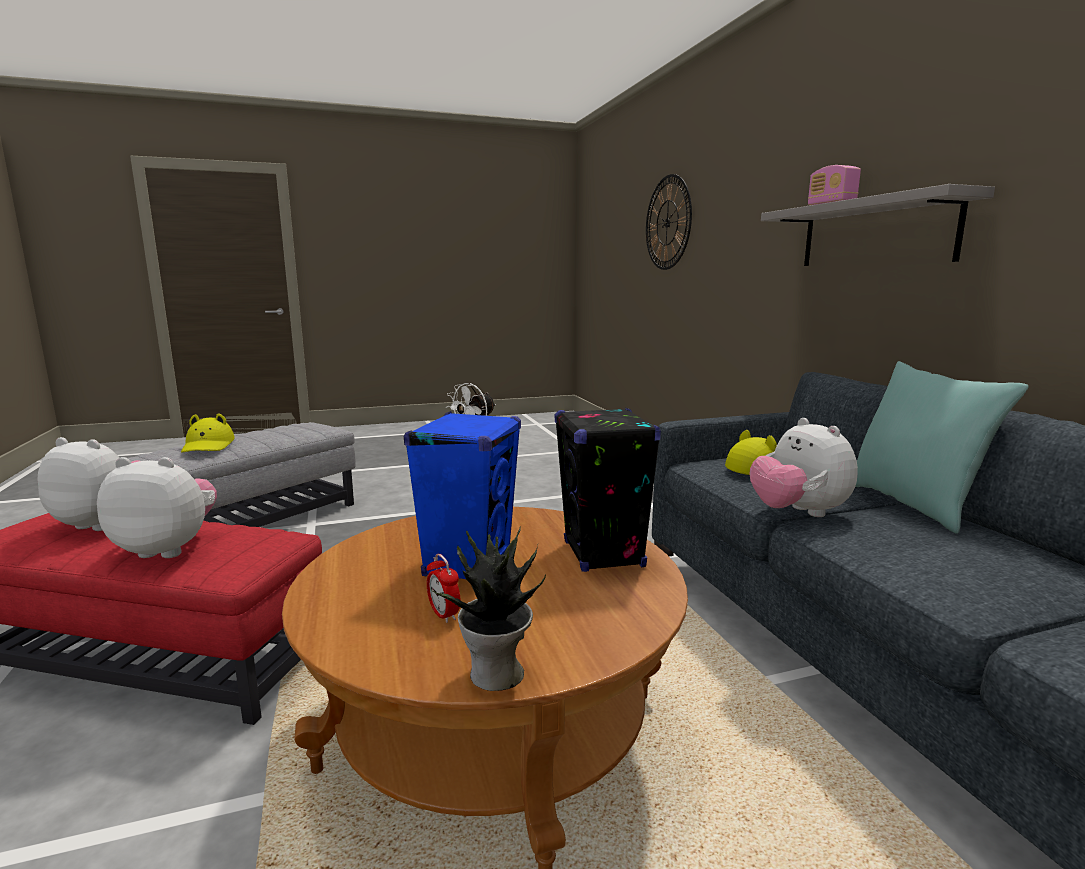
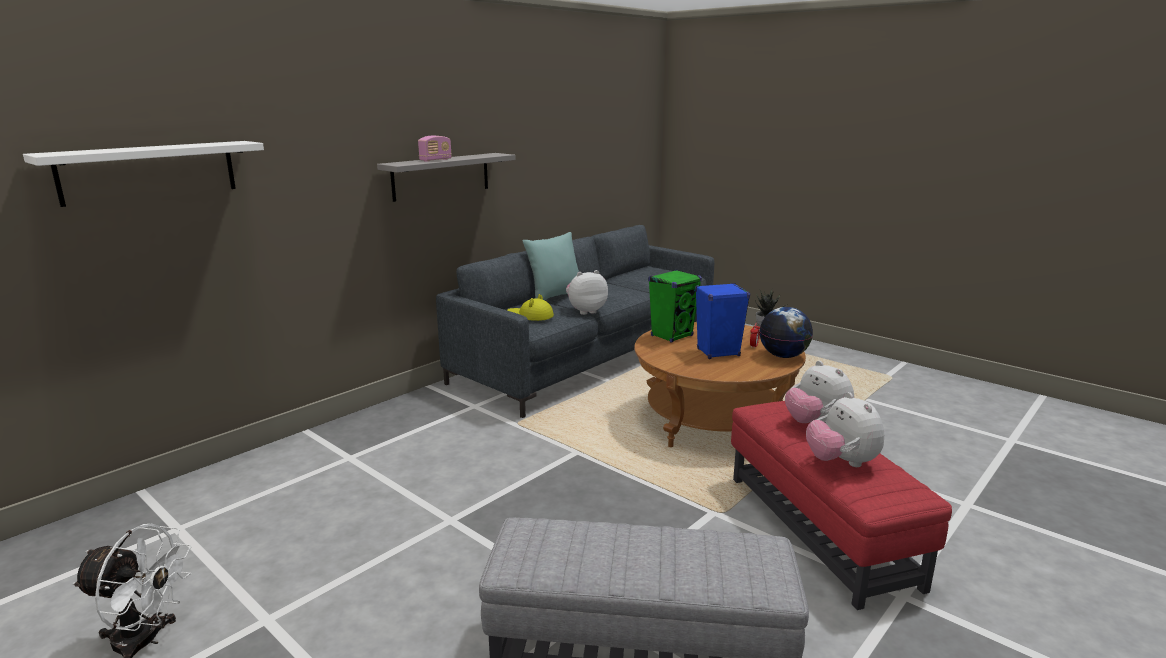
camera: 120 degrees left, 5 degrees up
yellow hat [181,413,235,452] -> none
black speaker [555,408,661,572] -> green speaker [648,270,702,343]
wall clock [646,174,692,270] -> white shelf [23,141,264,207]
plush toy [750,418,858,517] -> plush toy turned 150 degrees counterclockwise [566,270,608,315]
none -> globe [760,307,813,358]

